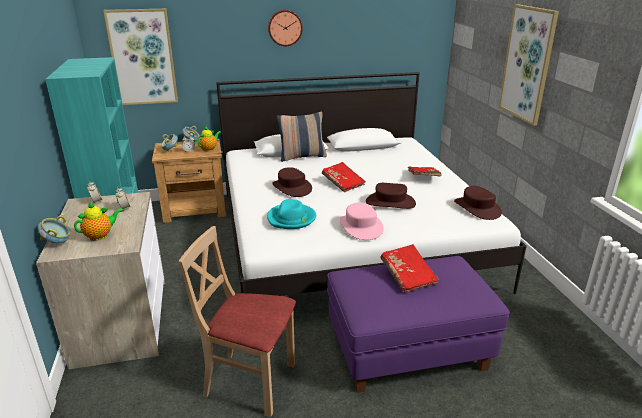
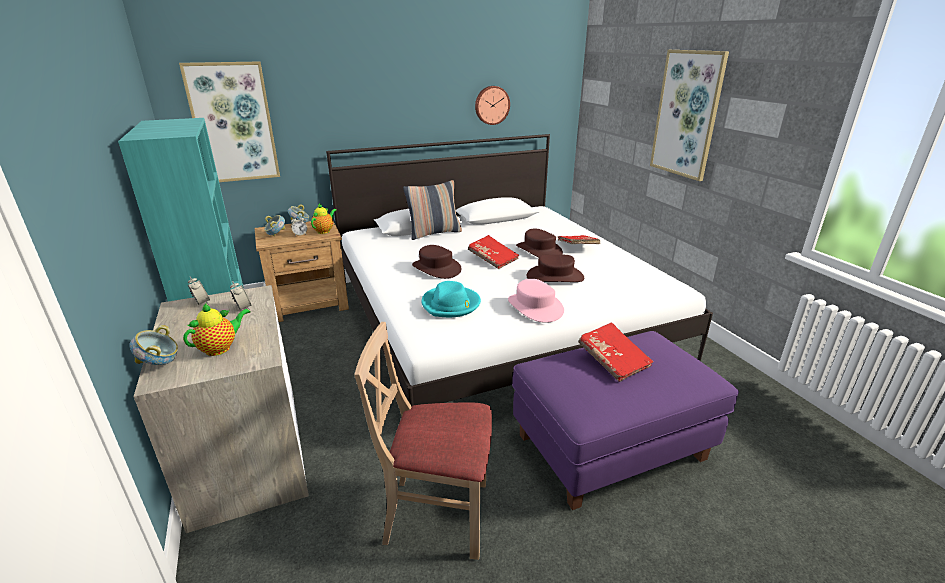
camera: 10 degrees left, 0 degrees up
wall clock [268,10,303,46] -> wall clock moved to [475,86,510,125]
brown hat [454,186,502,220] -> brown hat moved to [516,229,563,257]

